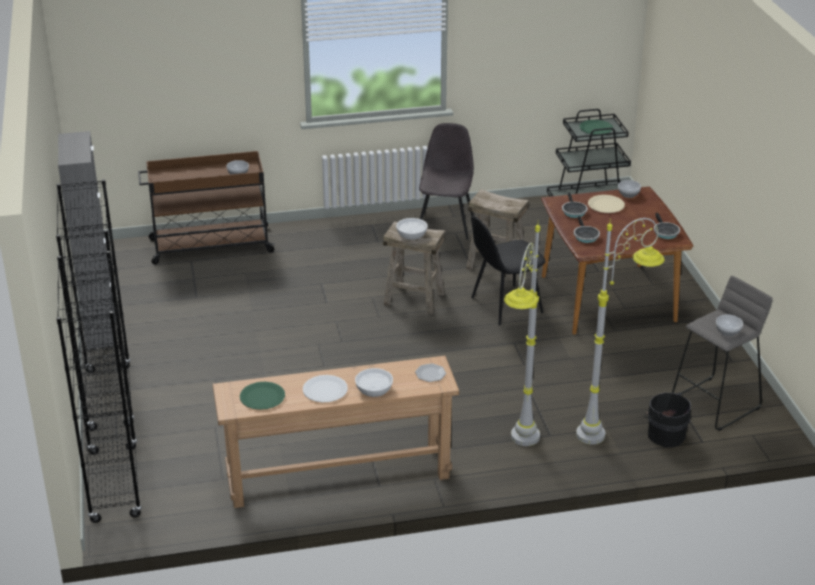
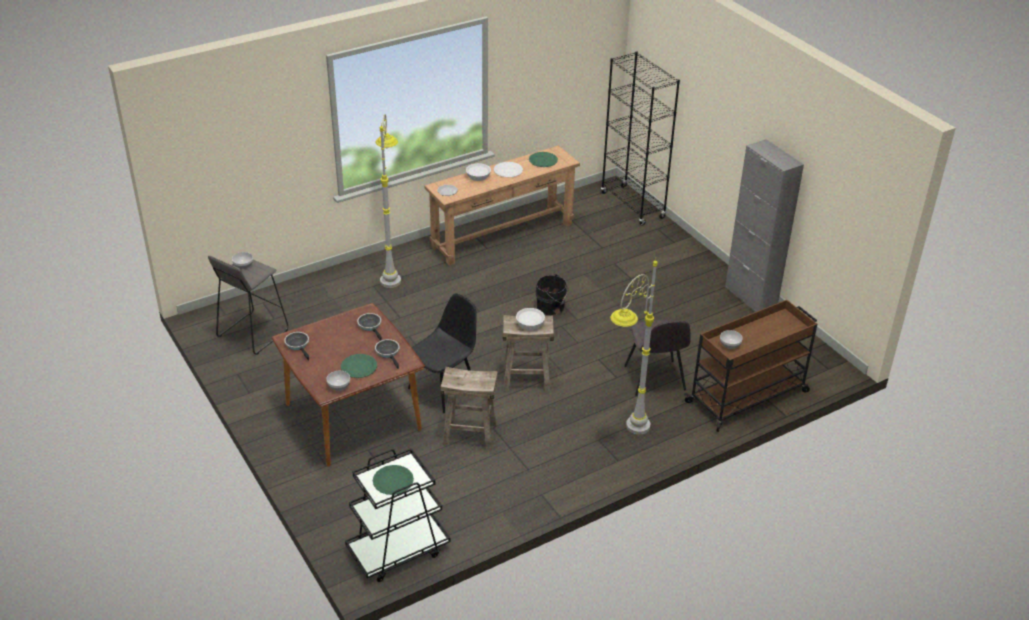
camera: 160 degrees right, 5 degrees up
black bookcase [56,179,135,431] -> none
grey chair [419,123,474,240] -> grey chair moved to [624,320,691,396]
grey floor lamp [576,218,664,445] -> grey floor lamp moved to [610,257,658,435]
beige plate [588,195,625,213] -> green plate [341,354,377,378]
black bucket [644,393,691,448] -> black bucket moved to [536,274,568,315]

